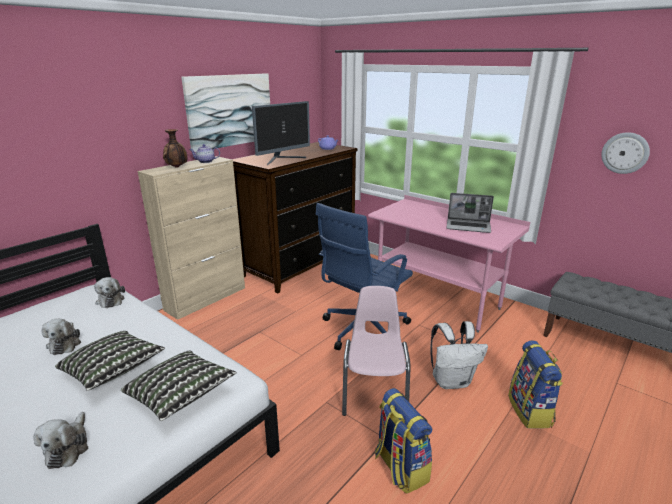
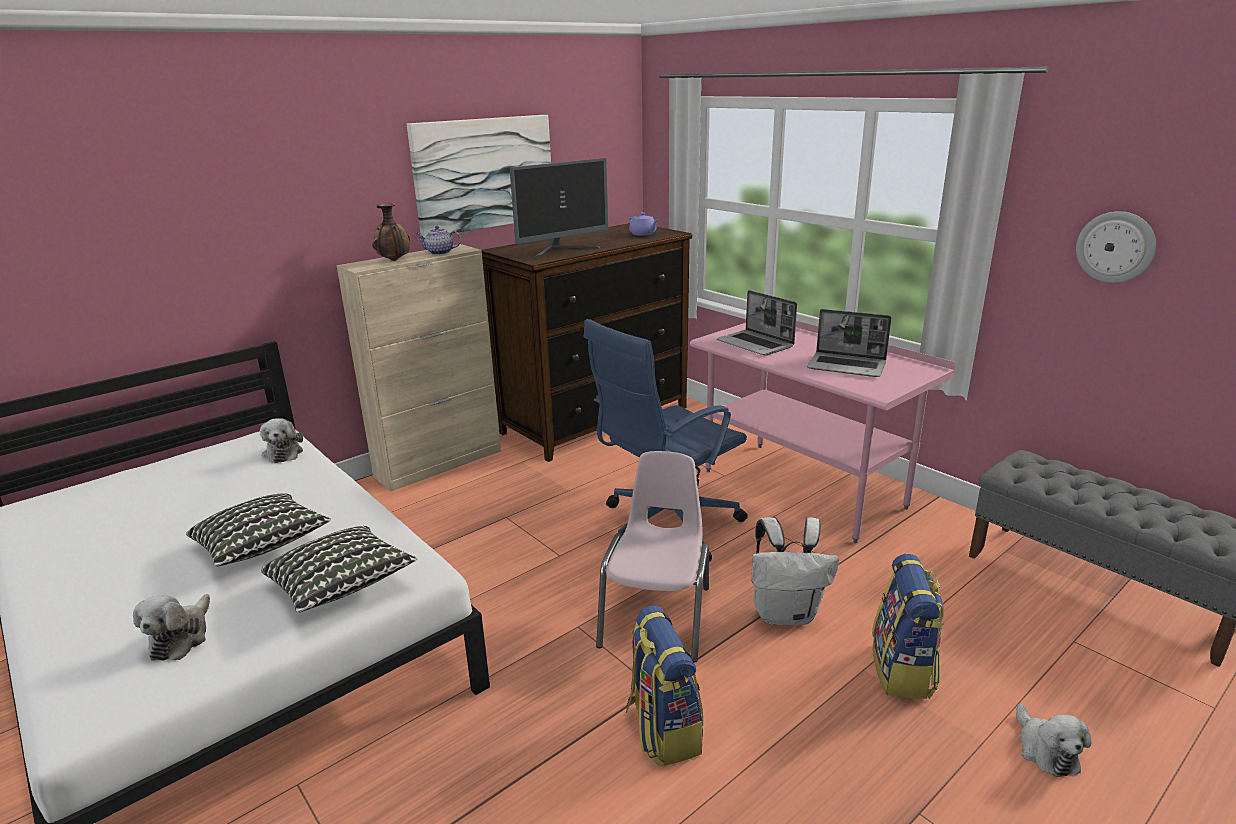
camera: 10 degrees right, 0 degrees up
plush toy [41,319,81,355] -> plush toy moved to [1016,704,1091,777]
none -> laptop [717,290,797,356]

